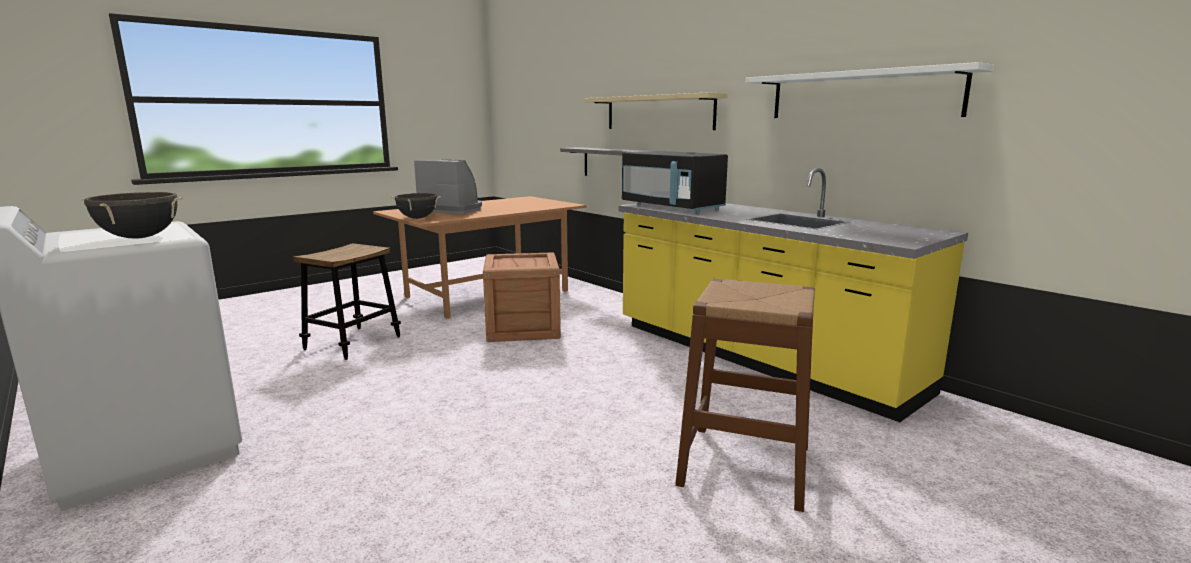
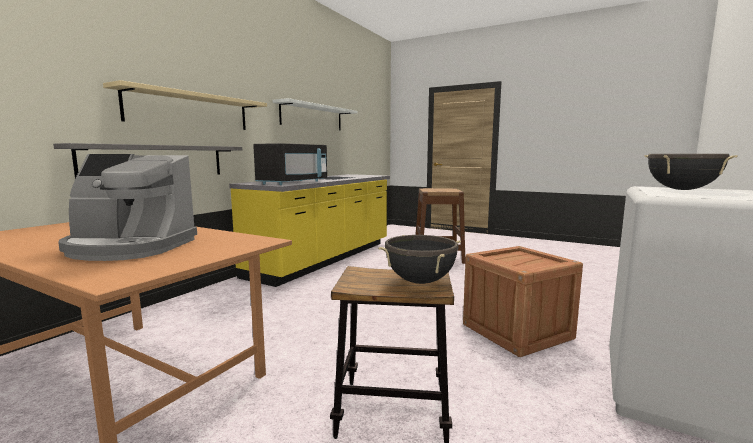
camera: 110 degrees left, 5 degrees down
black cooking pot [390,193,441,219] -> black cooking pot moved to [378,235,461,284]
coffee machine [414,160,482,214] -> coffee machine turned 90 degrees counterclockwise [58,154,197,261]
crate [483,252,561,342] -> crate moved to [463,246,583,357]

